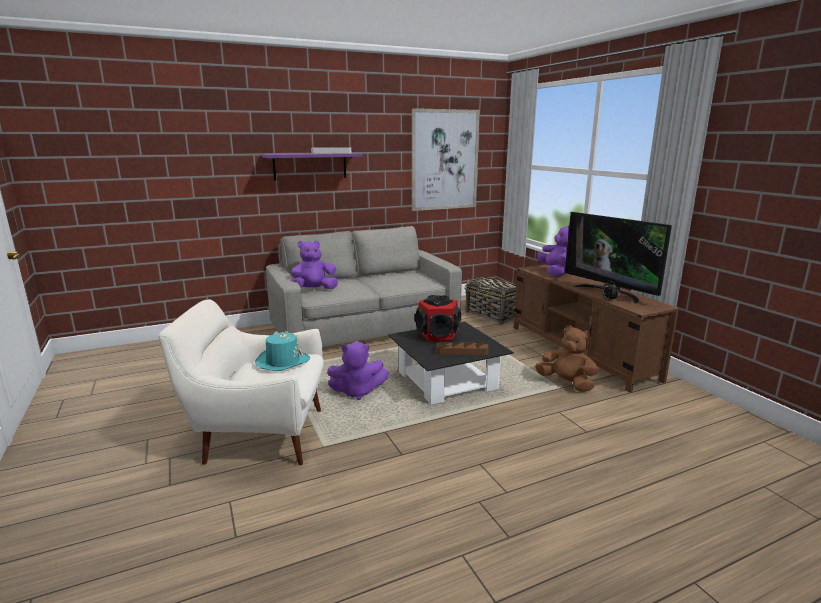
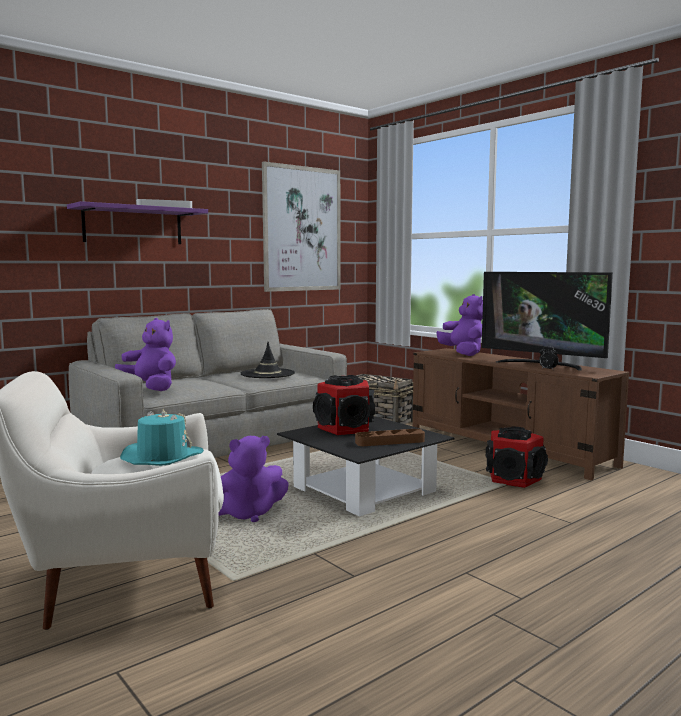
camera: 15 degrees left, 10 degrees down
purple plush toy [290,241,338,289] -> purple plush toy turned 75 degrees clockwise [115,318,176,391]
brown plush toy [535,325,598,392] -> speaker [486,426,548,488]
none -> black hat [241,342,295,378]

